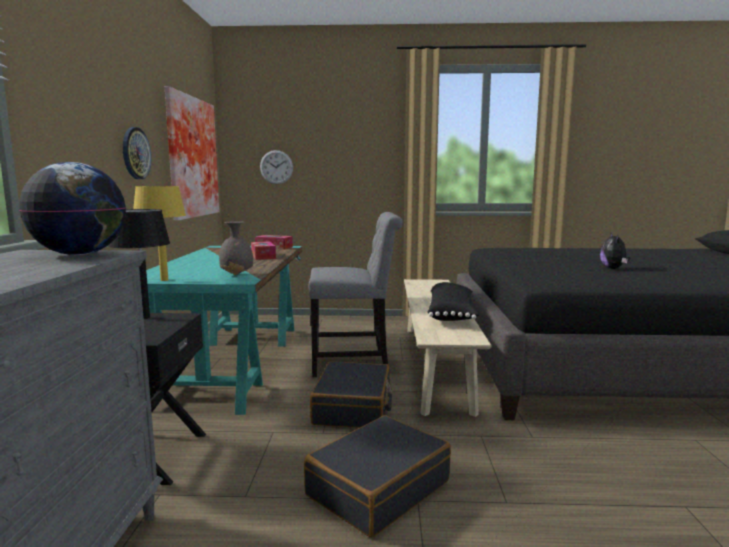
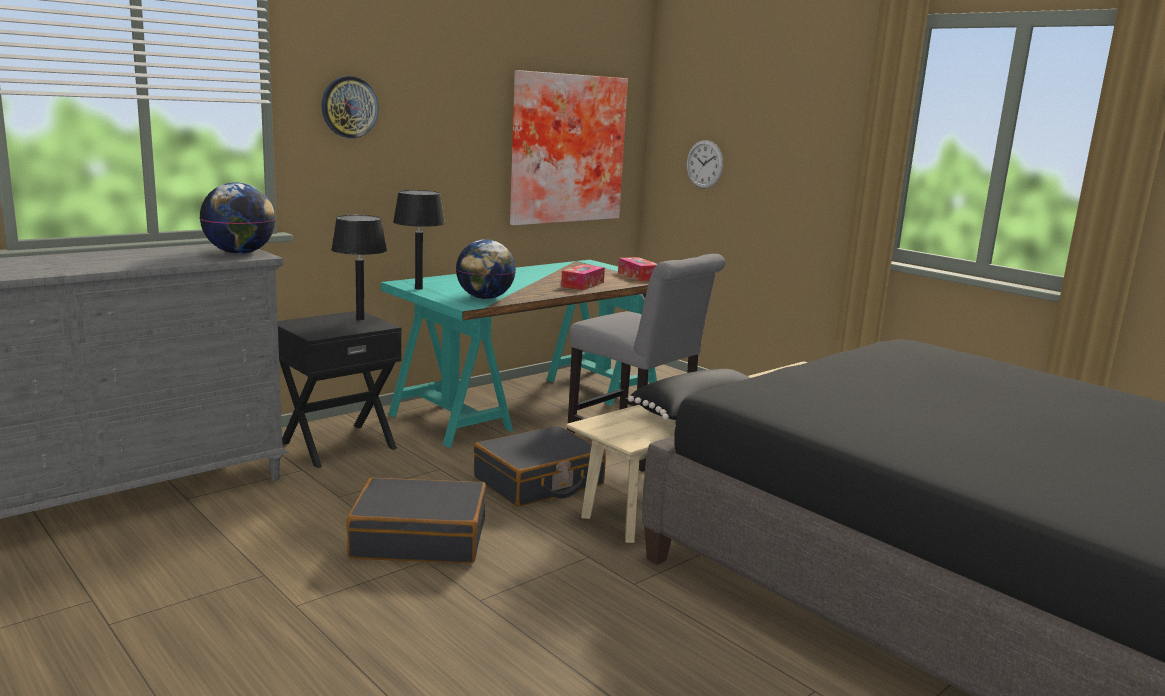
camera: 45 degrees right, 5 degrees up
wall clock [123,127,151,179] -> wall clock moved to [321,76,378,138]
yellow table lamp [133,186,186,281] -> black table lamp [393,190,445,290]
grey vase [219,221,253,275] -> globe [456,239,516,299]
plush toy [600,232,630,269] -> none

